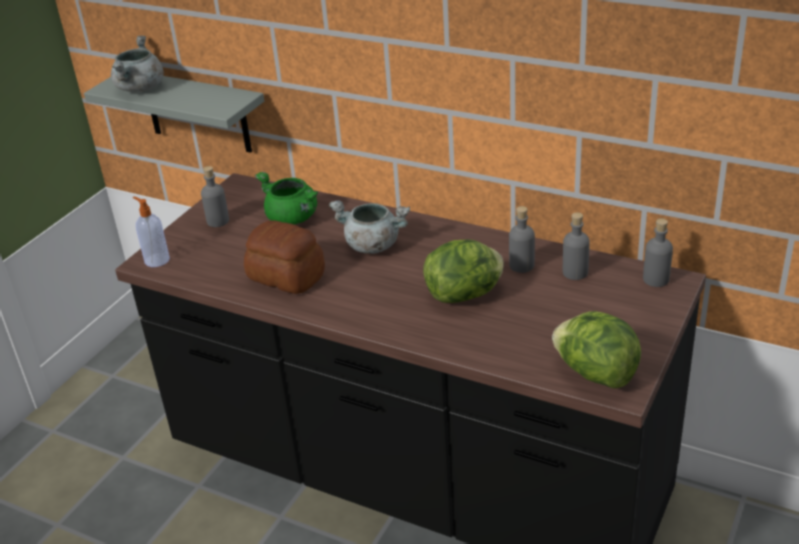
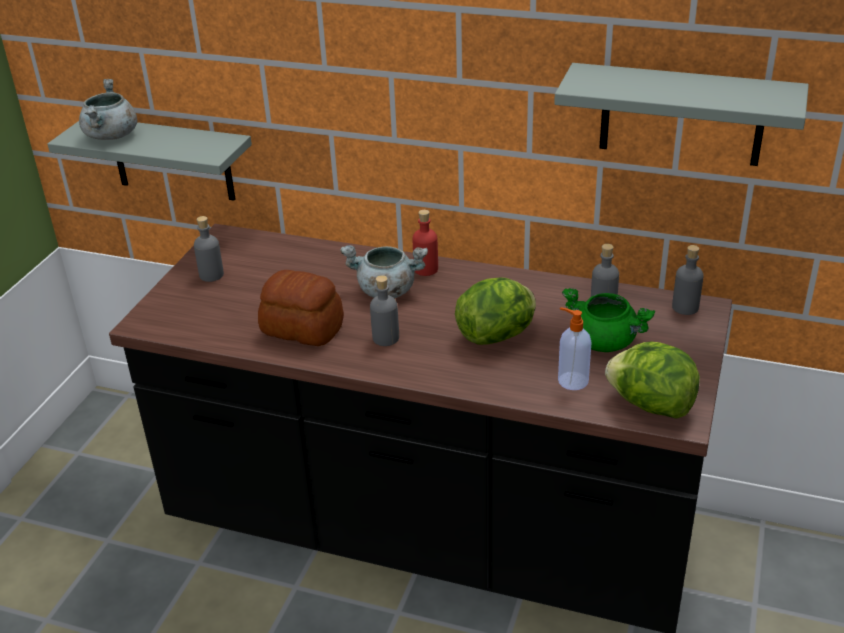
camera: 10 degrees left, 0 degrees up
soap dispenser [133,196,170,267] -> soap dispenser moved to [558,307,592,390]
green cooking pot [255,172,318,225] -> green cooking pot moved to [562,288,655,352]
grey bottle [509,206,535,273] -> grey bottle moved to [370,275,399,346]
none -> red bottle [412,210,438,276]
none -> grey shelf [554,63,809,166]

